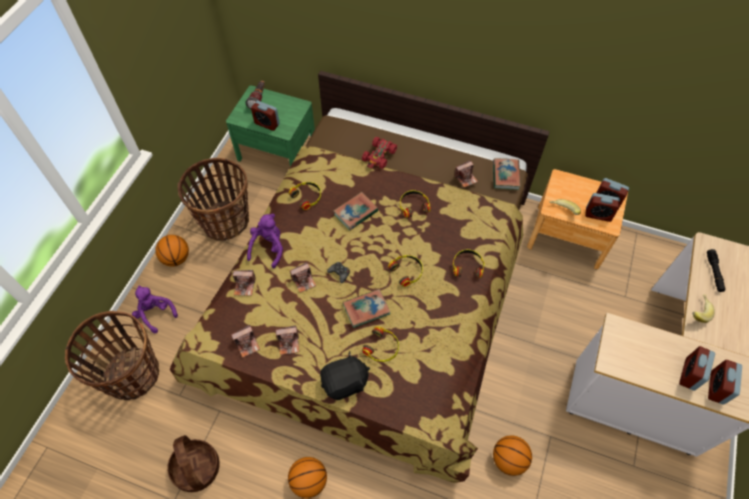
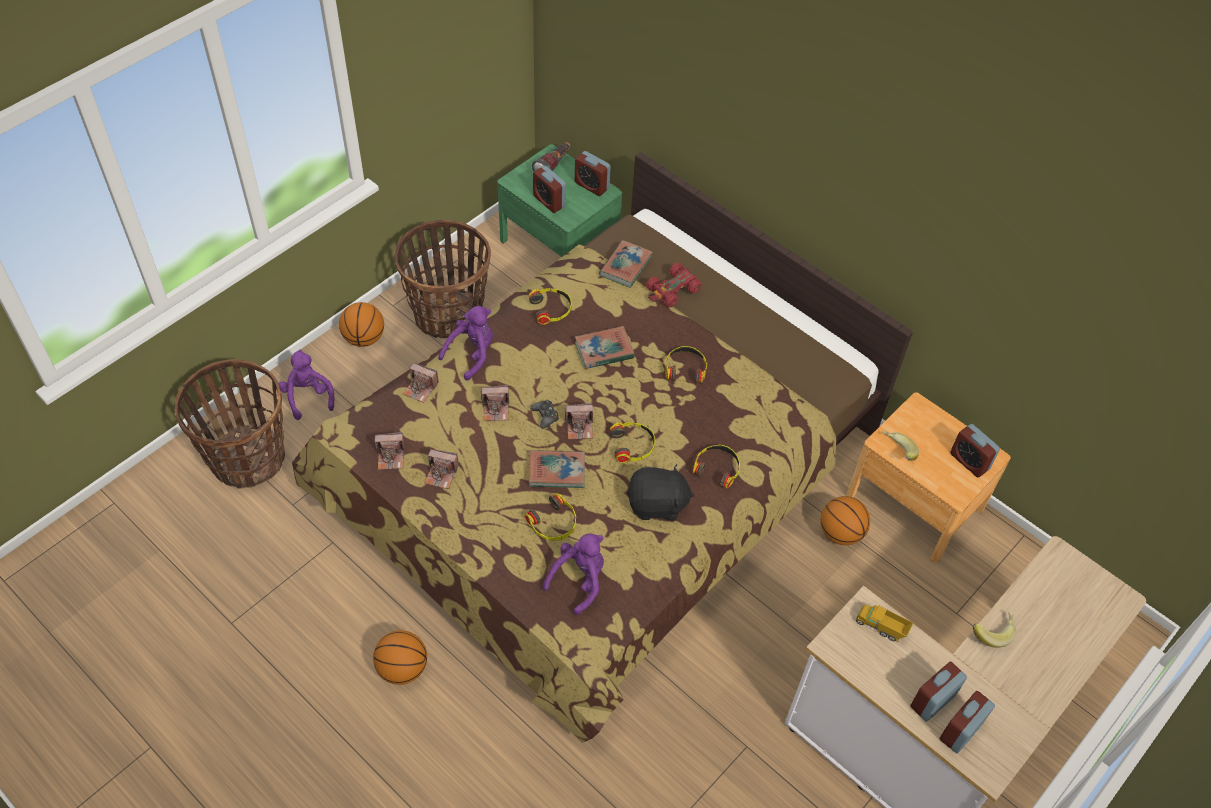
camera: 20 degrees right, 5 degrees down
basket [167,435,219,492] -> none
black plush toy [320,351,370,400] -> black plush toy moved to [627,464,694,521]
camera [455,160,478,188] -> camera moved to [564,403,593,439]
book [493,158,521,190] -> book moved to [599,240,653,288]
basketball [493,435,532,476] -> basketball moved to [820,496,870,545]
alarm clock [585,193,620,222] -> alarm clock moved to [575,151,611,196]
black flashlight [707,249,725,292] -> none
none -> purple plush toy [542,534,604,615]
none -> toy truck [855,605,913,642]

